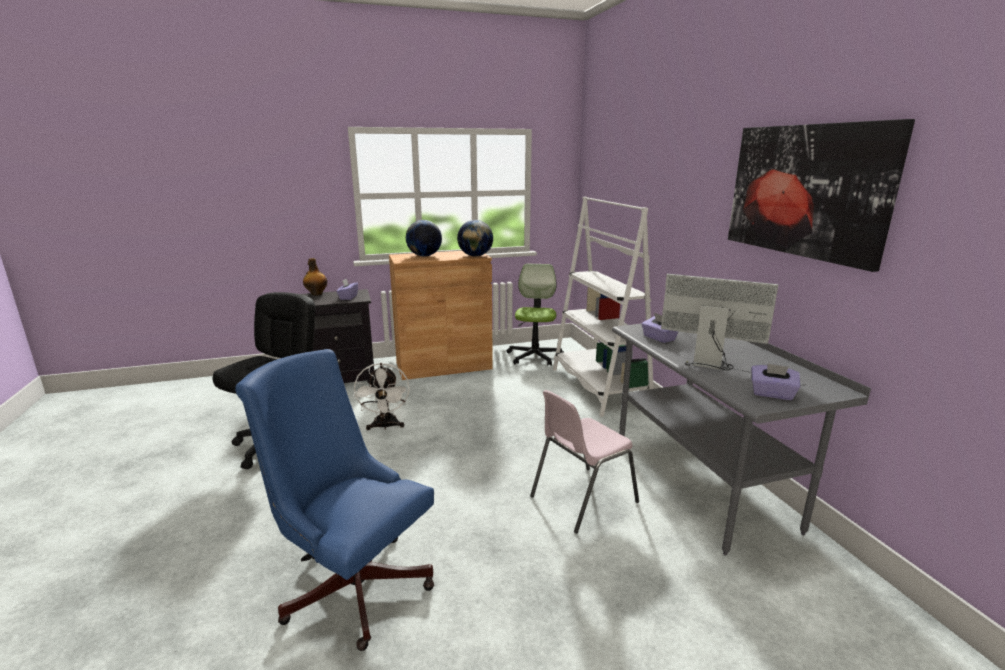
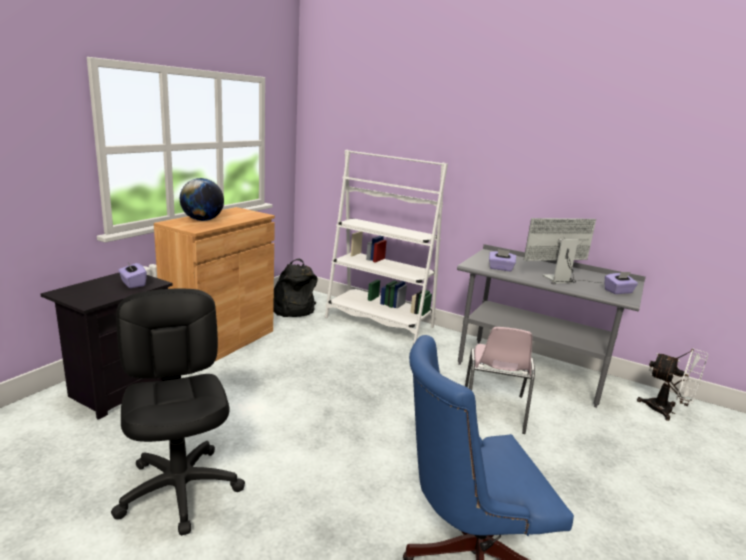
camera: 45 degrees left, 0 degrees up
bottle [303,258,327,295] -> none
white fan [353,363,410,430] -> white fan moved to [637,348,708,421]
globe [457,220,493,256] -> none
office chair [507,264,564,366] -> black backpack [273,259,318,317]
picture [728,119,915,272] -> none

